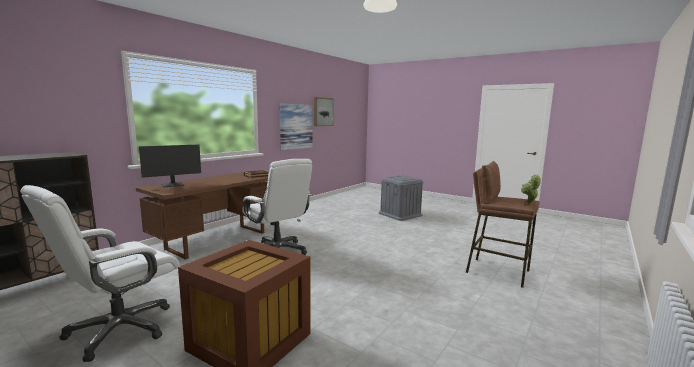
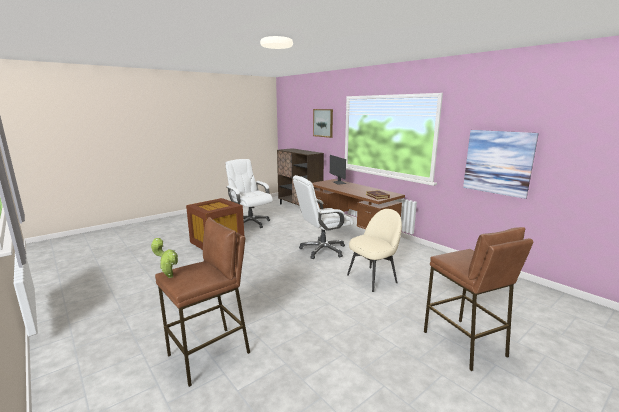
camera: 105 degrees right, 5 degrees up
picture [314,97,334,126] -> picture moved to [313,109,333,138]
grey storage box [379,175,423,221] -> brown stool [424,227,533,371]
none -> beige chair [347,209,402,292]

